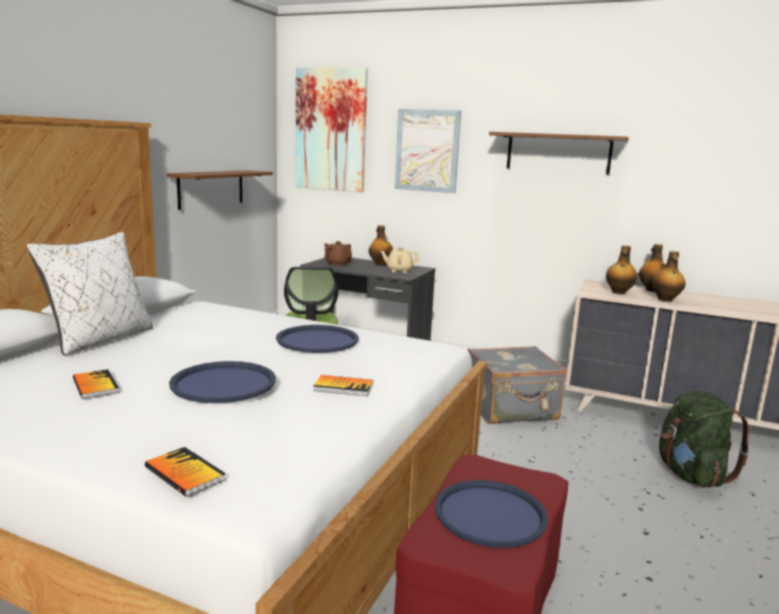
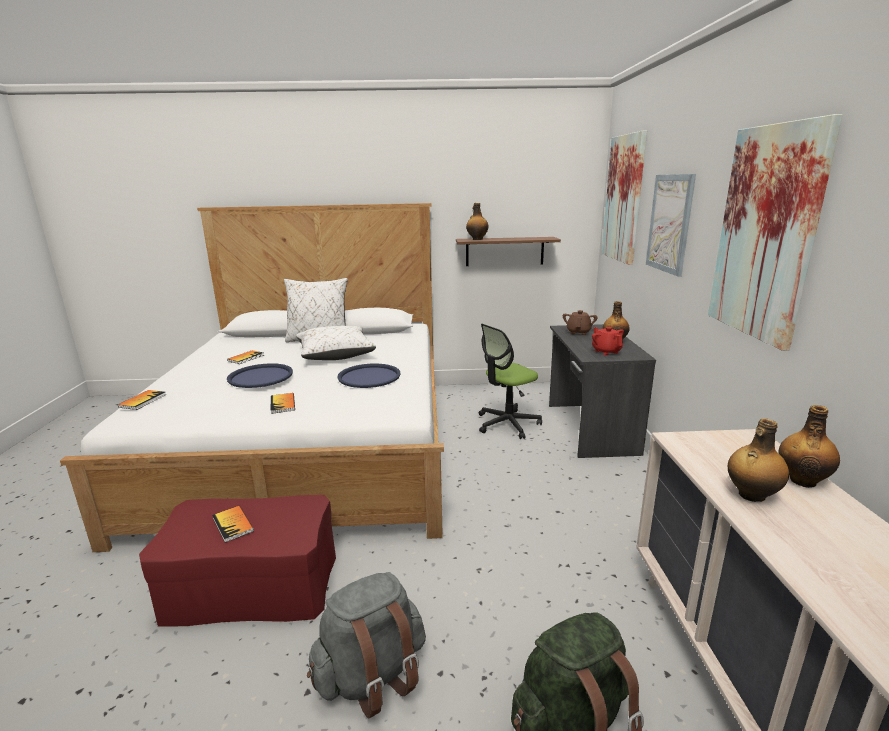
camera: 65 degrees right, 5 degrees up
beige teapot [381,247,419,273] -> red teapot [592,327,624,355]
blue tray [435,480,548,548] -> book [212,506,254,543]
grey suitcase [468,346,567,424] -> none
brown shelf [489,132,629,174] -> picture [708,114,843,351]
bottle [606,245,637,294] -> bottle moved to [466,203,489,240]
none -> white pillow [296,326,376,360]
none -> grey backpack [307,572,426,718]

